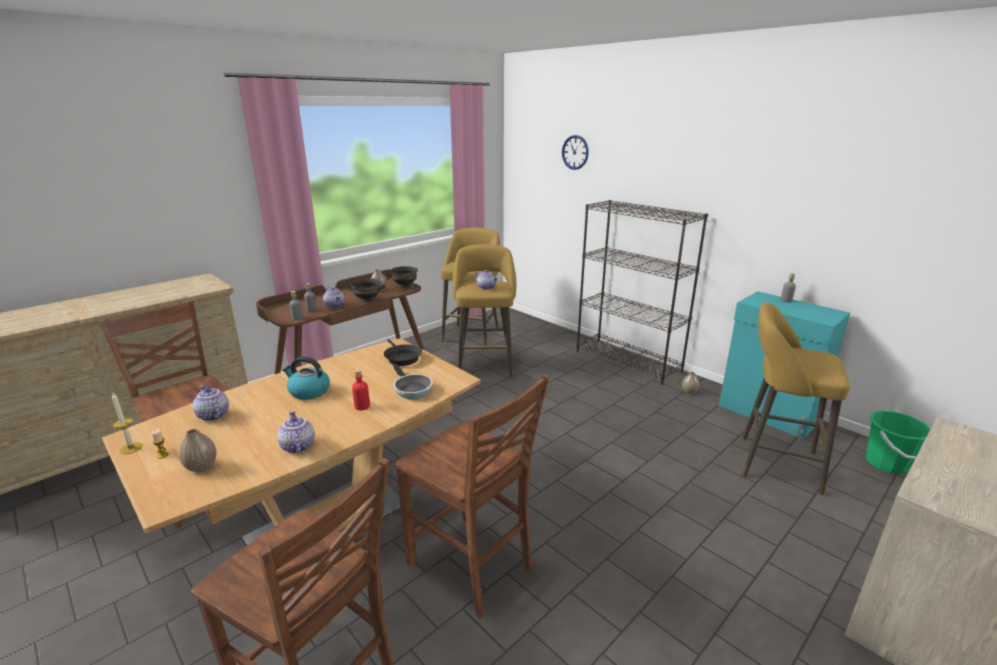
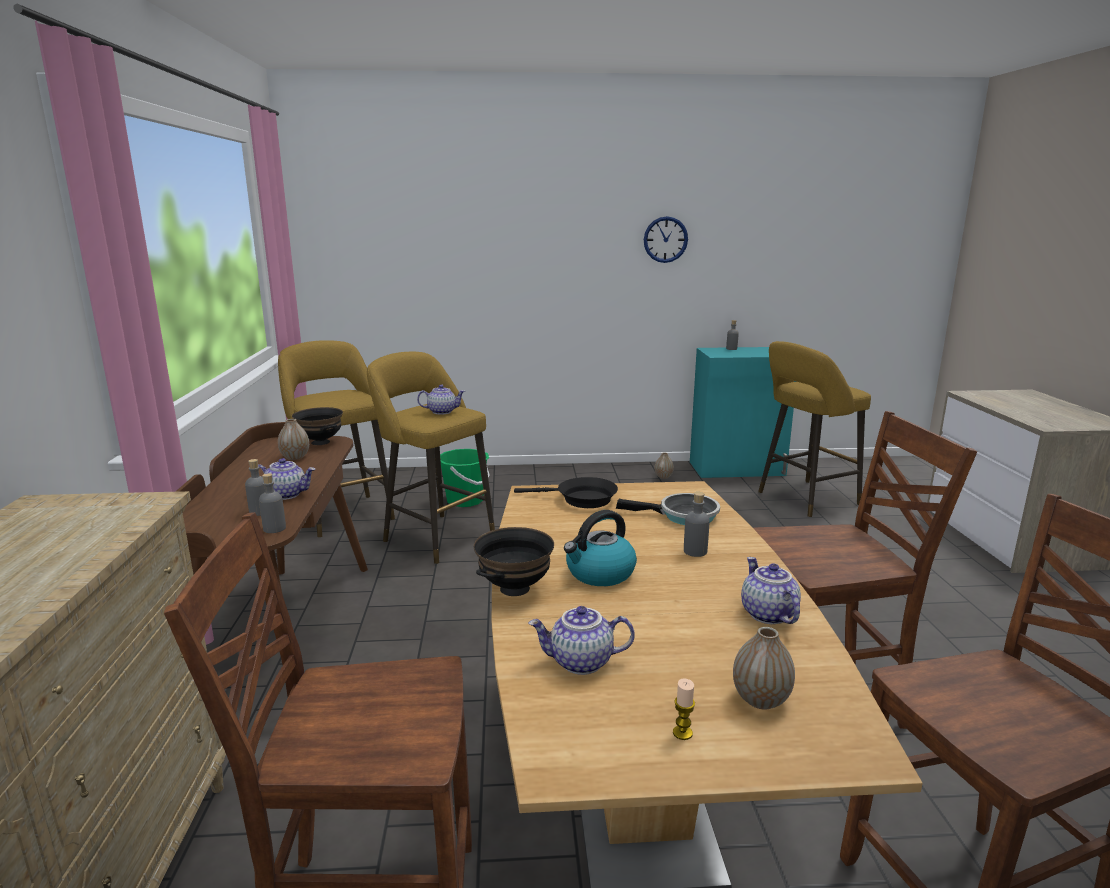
camera: 50 degrees left, 5 degrees down
candle [112,393,143,454] -> none
teapot [277,411,315,454] -> teapot turned 60 degrees clockwise [741,557,801,624]
black bowl [346,278,386,302] -> black bowl moved to [474,527,554,596]
red bottle [352,369,370,410] -> grey bottle [684,492,710,557]
wall clock [562,135,589,170] -> wall clock moved to [644,216,688,263]
black bookcase [577,200,708,385] -> none
green bucket [866,410,931,474] -> green bucket moved to [440,449,490,507]

